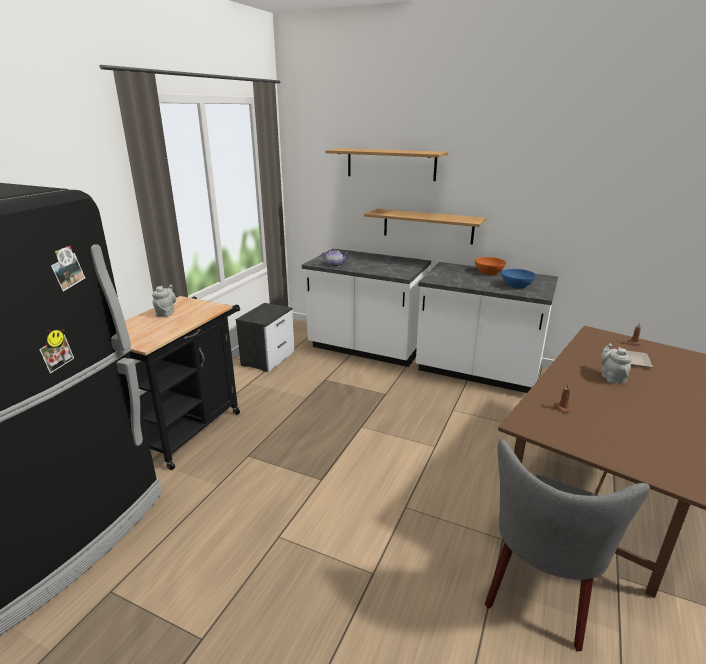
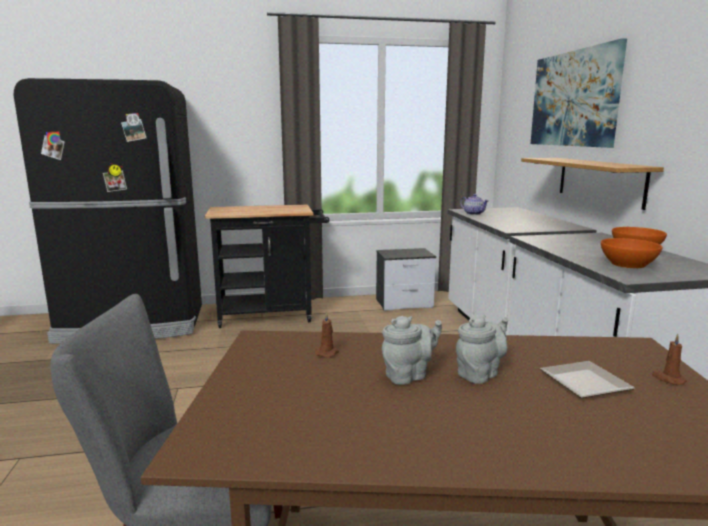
camera: 55 degrees right, 10 degrees down
grey teapot [152,285,176,317] -> grey teapot moved to [382,316,442,385]
shelf [325,148,448,181] -> picture [530,38,627,148]
blue bowl [502,269,536,289] -> orange bowl [601,238,663,268]

